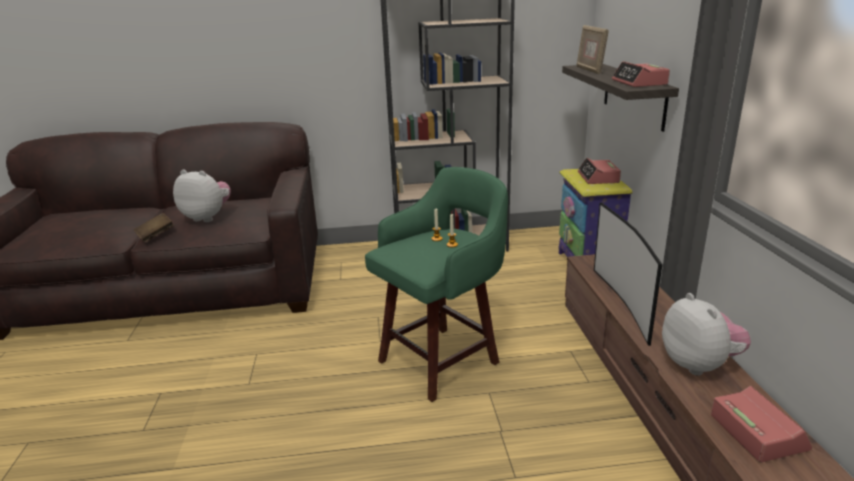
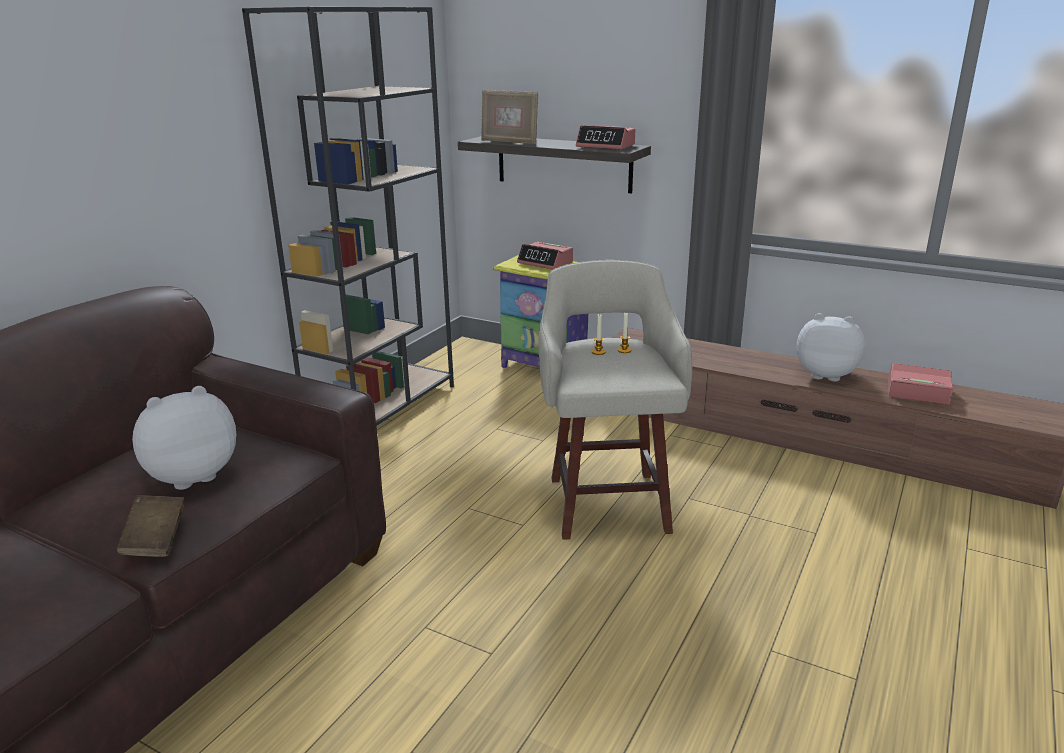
camera: 55 degrees left, 0 degrees up
green stool [365,167,508,402] -> beige stool [539,260,692,540]
television [594,202,662,346] -> none

